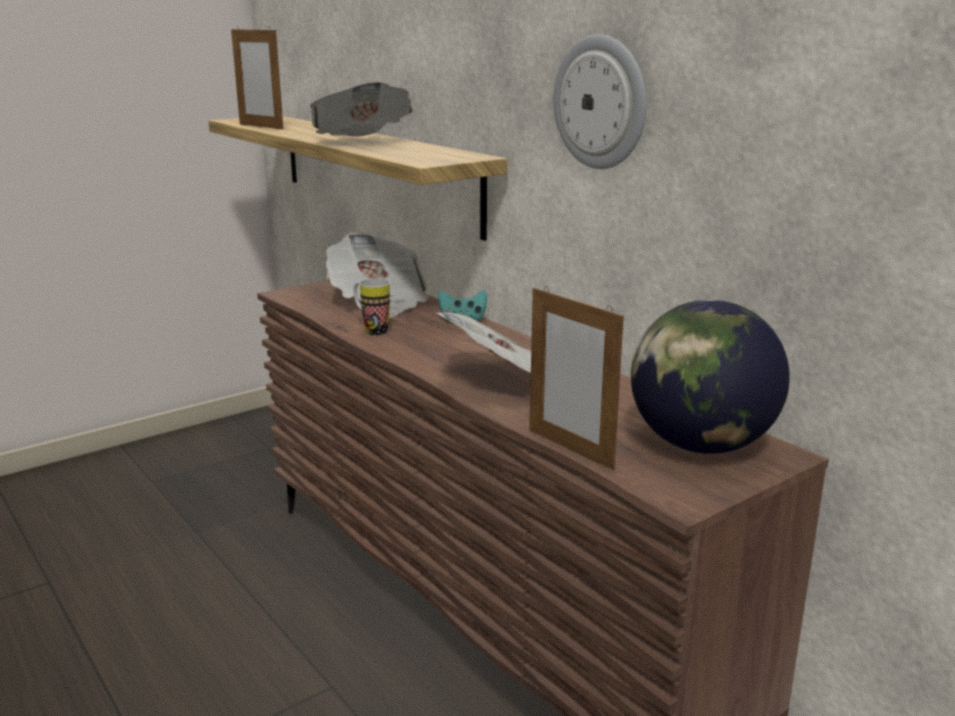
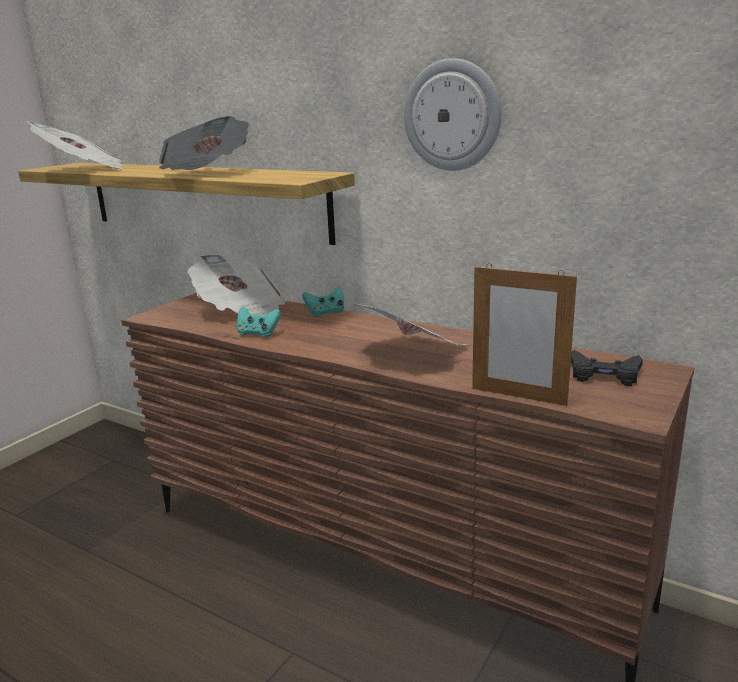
camera: 20 degrees left, 0 degrees up
picture frame [231,26,283,129] -> newspaper [27,121,123,170]
mug [353,279,390,335] -> turquoise game controller [237,307,281,337]
globe [631,300,790,454] -> black game controller [571,350,643,386]

